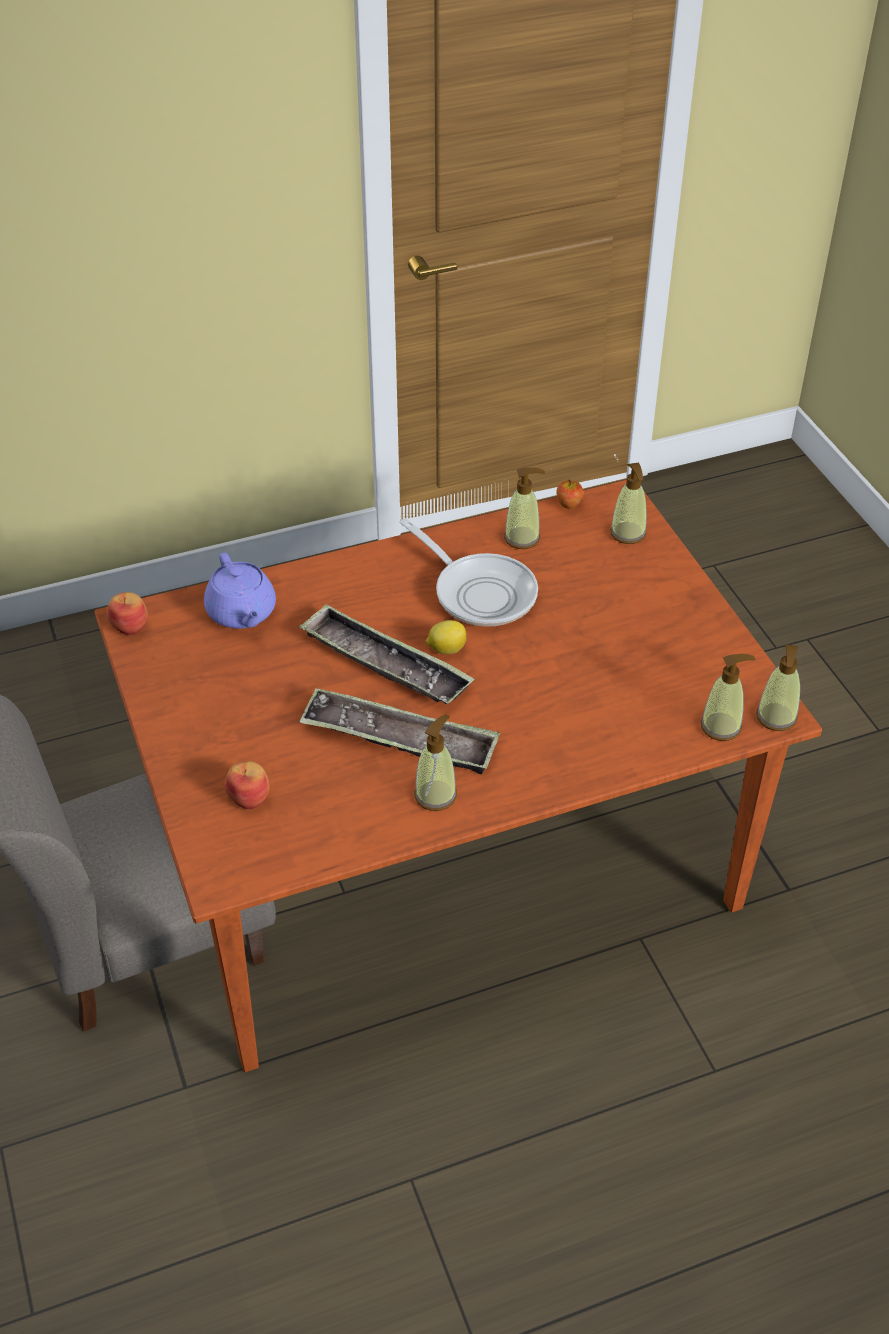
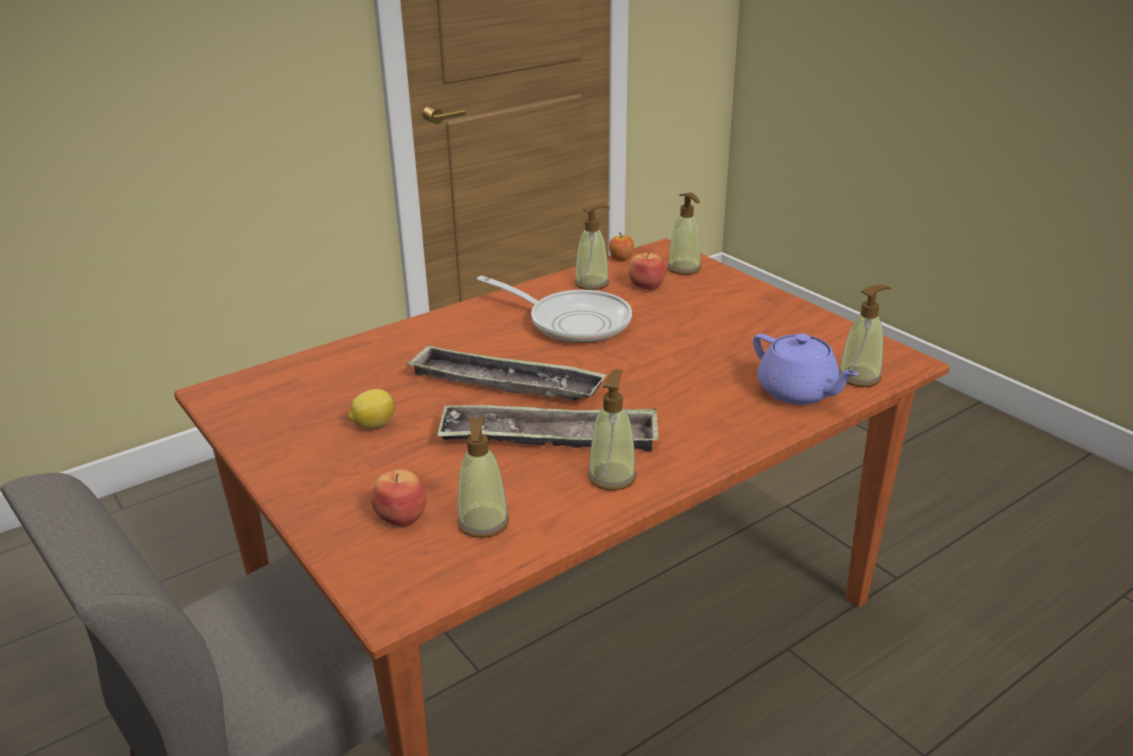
camera: 15 degrees left, 15 degrees down
apple [107,592,148,635] -> apple moved to [628,252,666,290]
purple teapot [204,553,276,629] -> purple teapot moved to [753,334,859,405]
lemon [426,620,467,654] -> lemon moved to [348,389,395,429]
soap dispenser [756,644,800,731] -> soap dispenser moved to [457,418,509,538]

